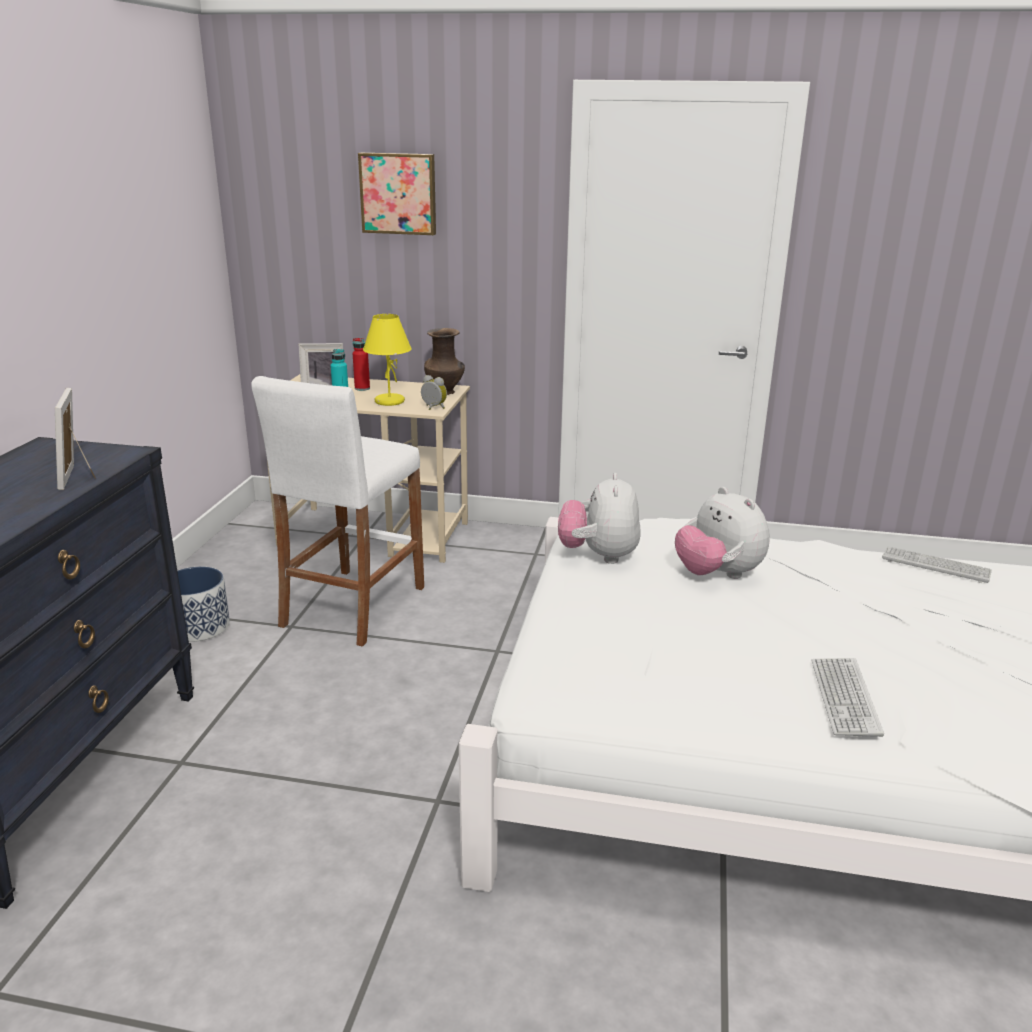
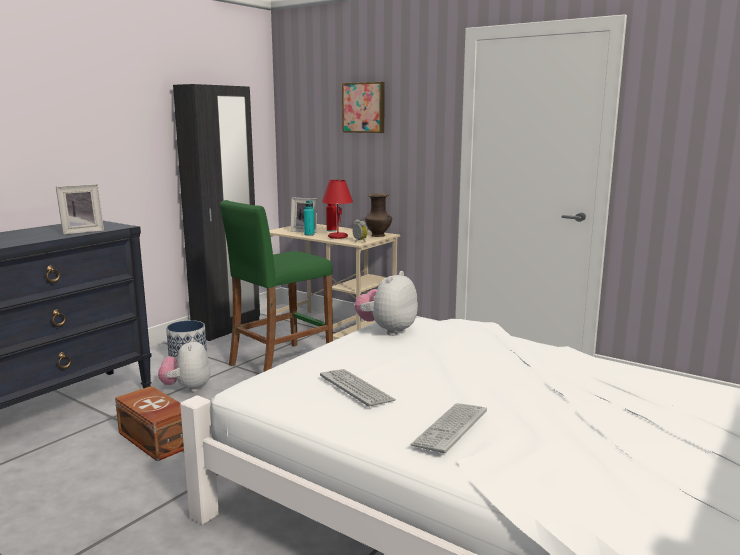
camera: 25 degrees right, 10 degrees down
picture frame [55,388,96,490] -> picture frame turned 135 degrees counterclockwise [56,184,104,235]
white stool [251,376,424,647] -> green stool [220,200,333,372]
yellow table lamp [363,314,412,406] -> red table lamp [322,180,353,239]
plush toy [675,487,770,579] -> plush toy moved to [158,338,211,392]
keyboard [882,546,992,583] -> keyboard moved to [320,369,396,407]
none -> brown storage box [115,386,184,461]
none -> black wardrobe [173,84,260,341]

